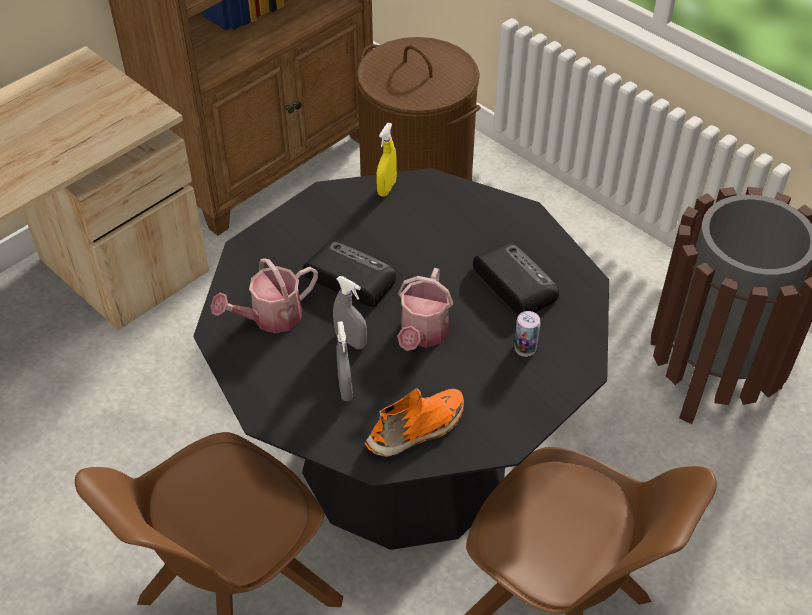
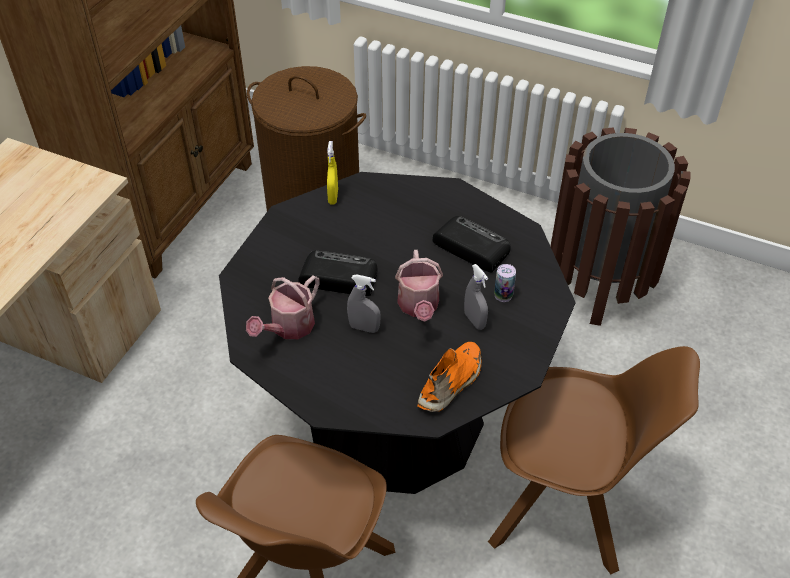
camera: 20 degrees left, 0 degrees up
grey spray bottle [336,321,353,401] -> grey spray bottle moved to [464,264,488,330]

